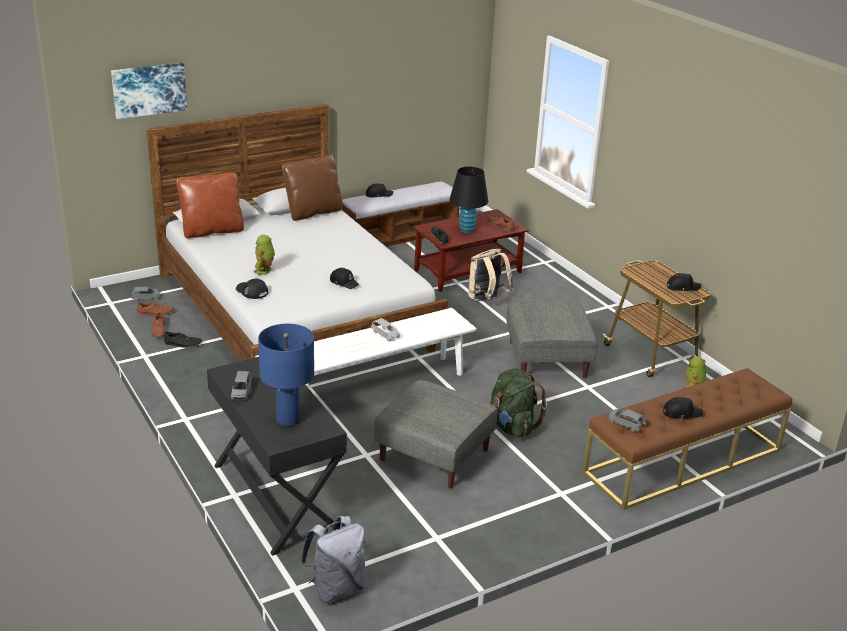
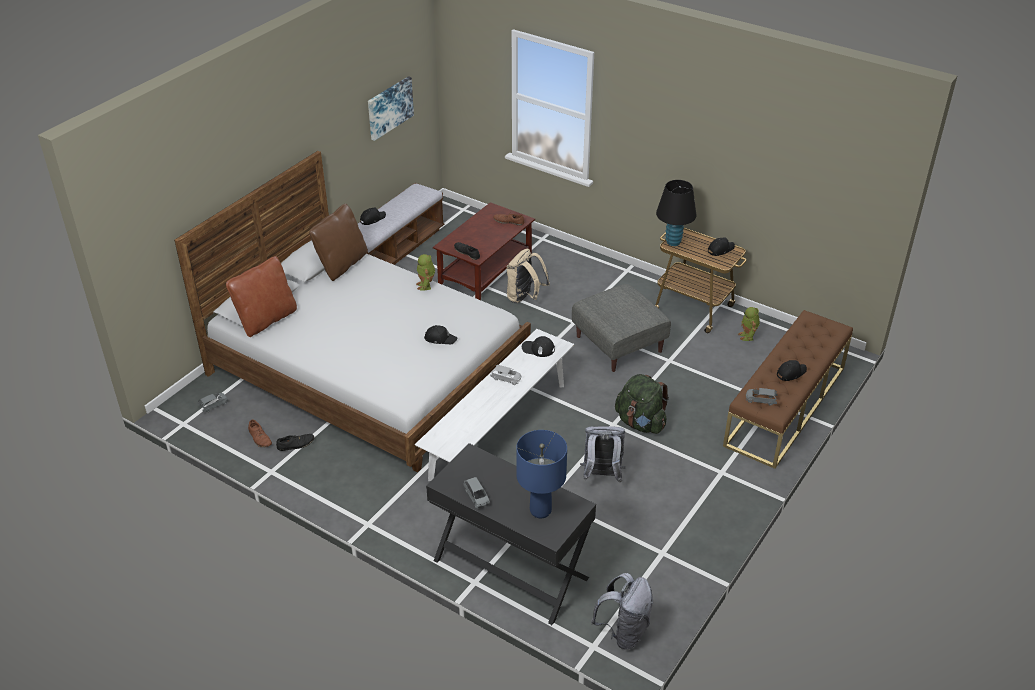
camera: 25 degrees left, 10 degrees up
picture [111,63,187,119] -> picture moved to [368,76,414,141]
brown shoe [137,302,174,316] -> none
black cap [236,278,268,299] -> black cap moved to [522,336,555,357]
toy robot [254,235,275,275] -> toy robot moved to [416,254,435,291]
grey ottoman [374,380,498,489] -> grey backpack [580,427,625,482]
black table lamp [450,167,488,233] -> black table lamp moved to [656,180,696,246]

